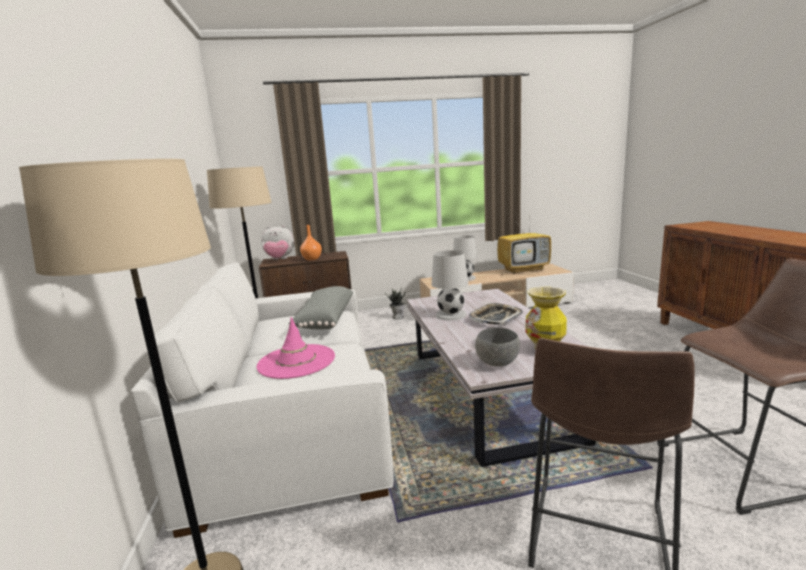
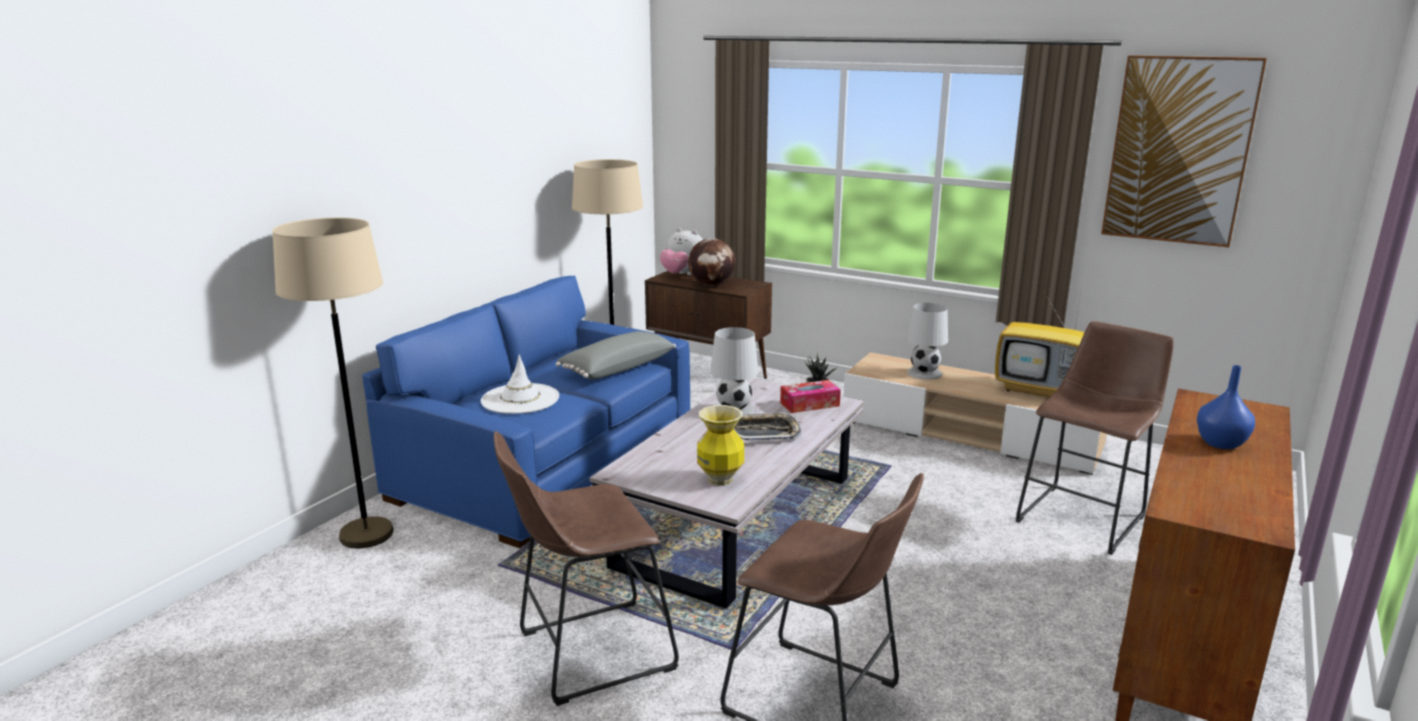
camera: 40 degrees right, 5 degrees up
white sofa [131,262,394,538] -> blue sofa [362,276,690,548]
pink hat [256,317,335,379] -> white hat [481,355,559,414]
orange vase [300,225,322,260] -> globe [688,238,735,286]
grey bowl [475,327,520,367] -> none
none -> tissue box [780,380,841,413]
none -> brown stool [1016,321,1174,555]
none -> picture [1101,55,1267,247]
none -> blue vase [1197,365,1255,449]

